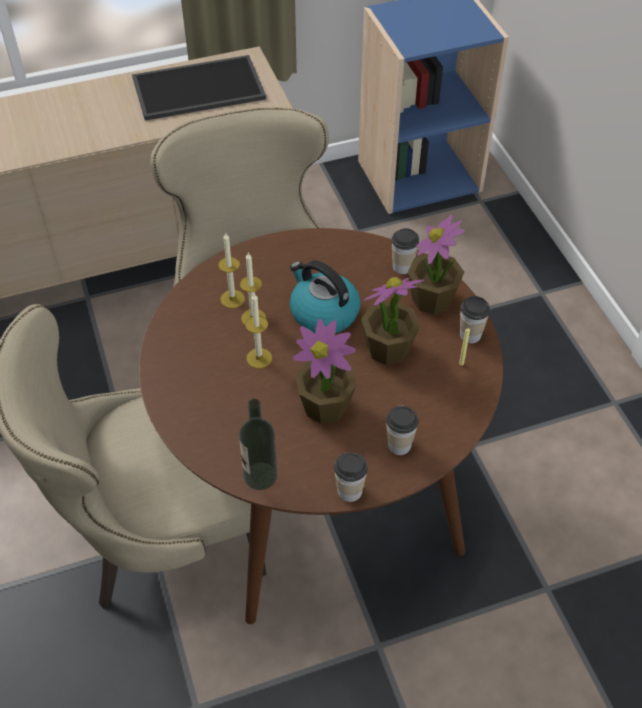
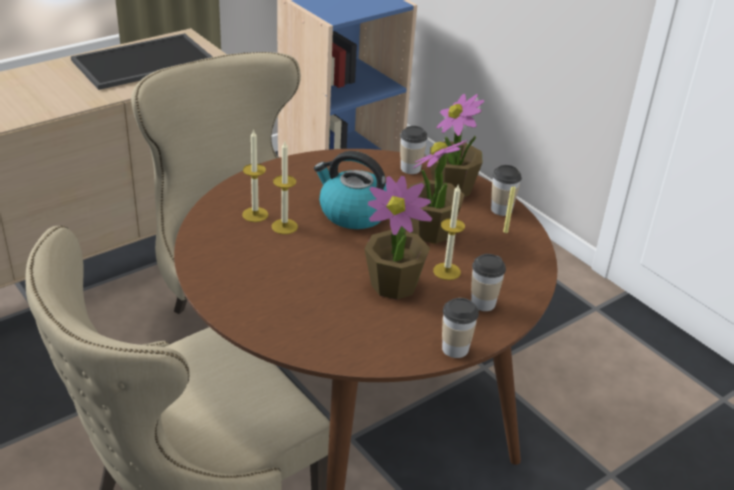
camera: 20 degrees left, 15 degrees down
bottle [239,399,277,490] -> none
candle [245,294,272,368] -> candle moved to [433,183,465,280]

